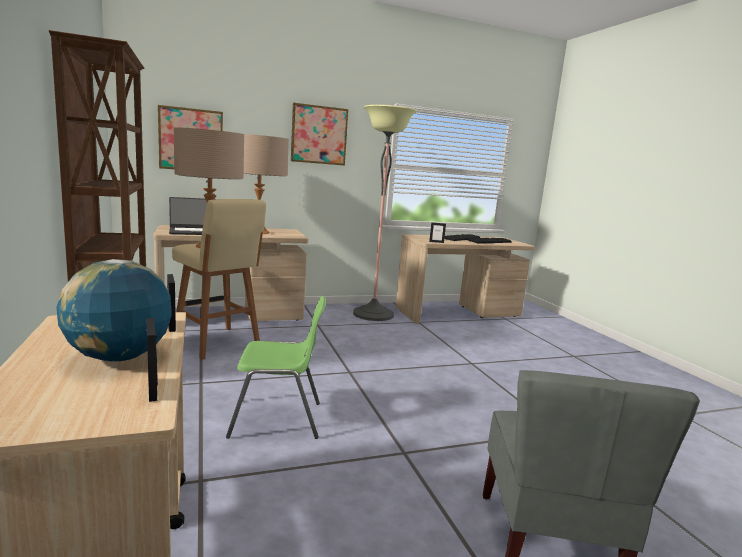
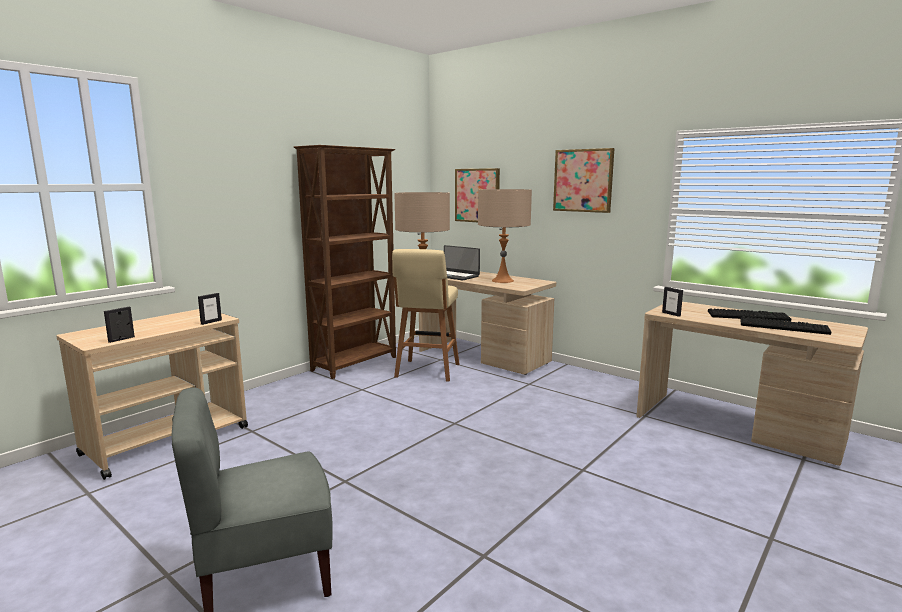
camera: 60 degrees right, 0 degrees up
globe [56,259,172,362] -> none
green chair [226,296,326,439] -> none
floor lamp [353,105,417,321] -> none

